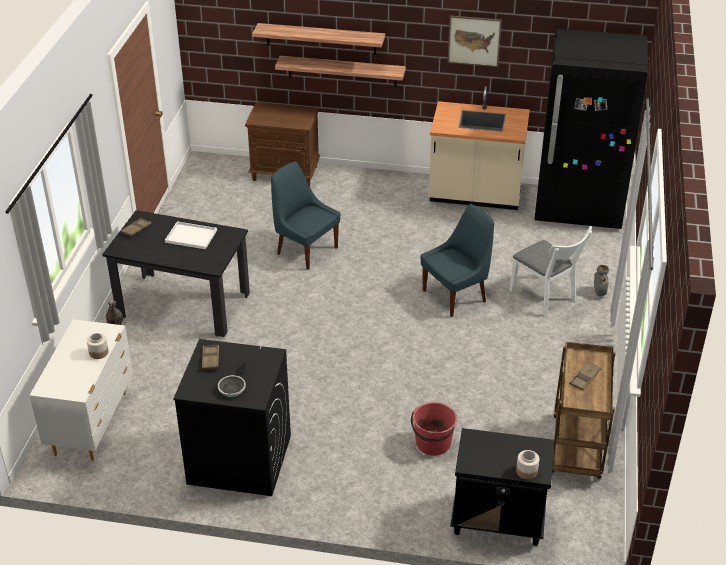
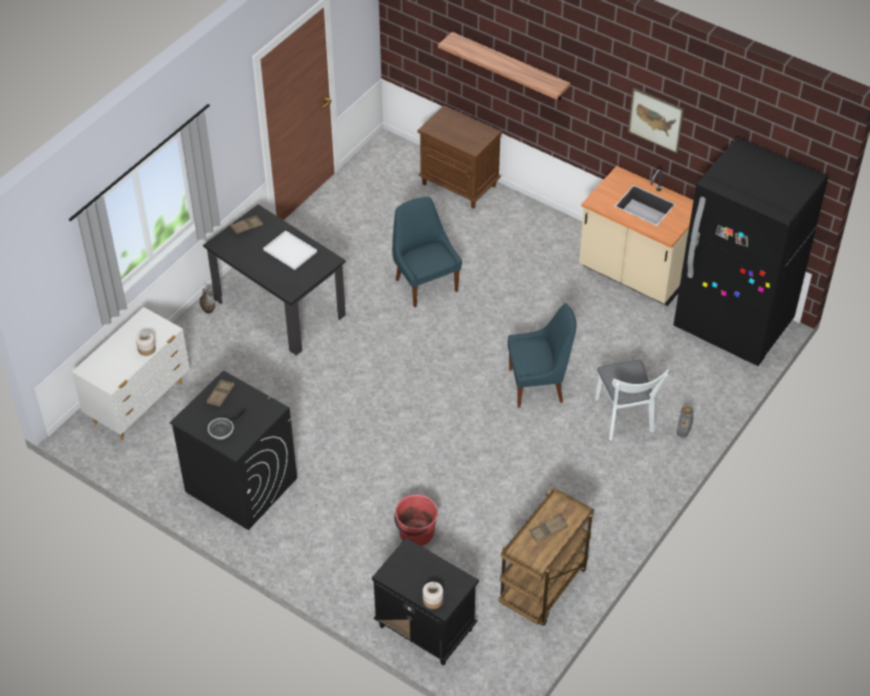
camera: 25 degrees right, 10 degrees up
shelf [275,56,406,87] -> none

